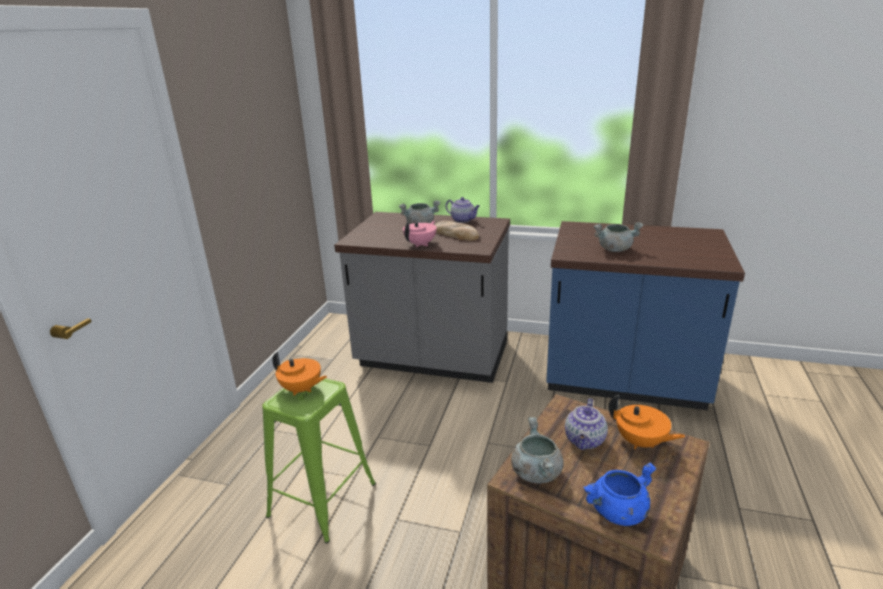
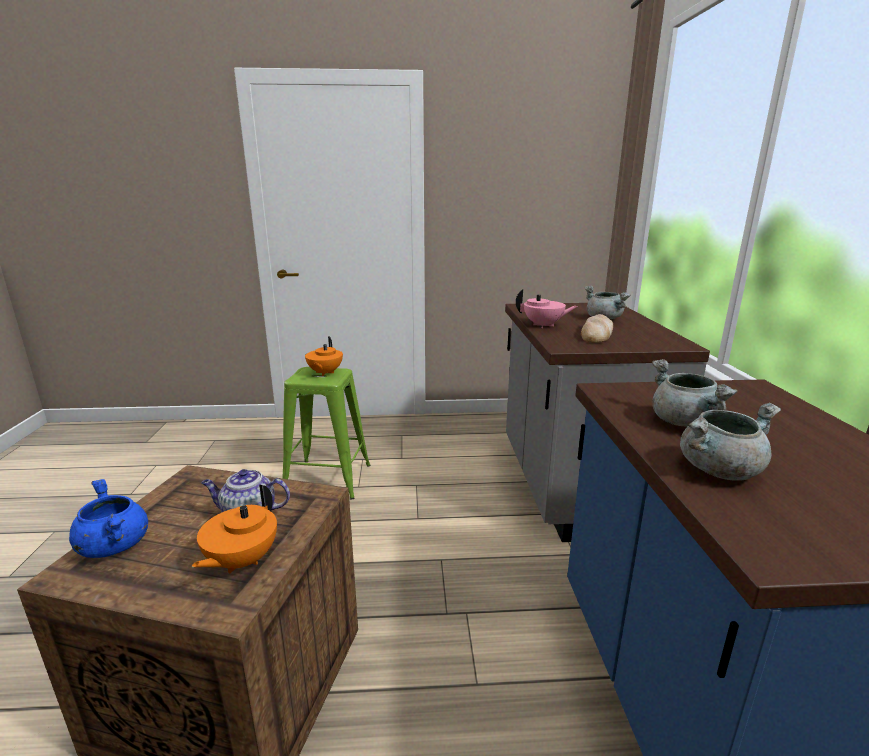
camera: 70 degrees right, 5 degrees down
teapot [445,197,480,223] -> none
grey cooking pot [511,417,564,483] -> grey cooking pot moved to [680,403,781,481]

